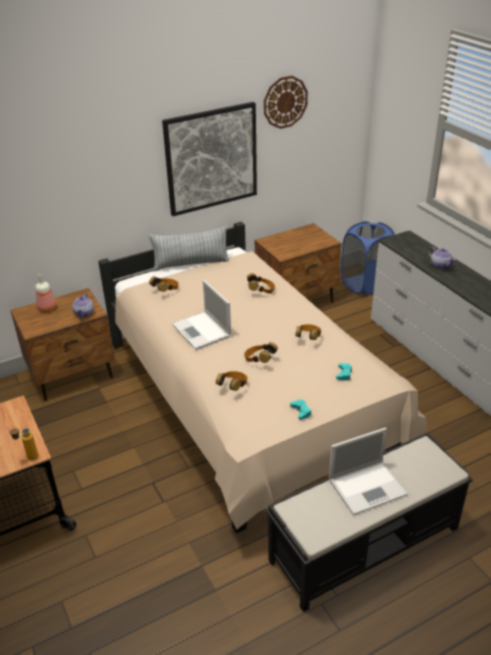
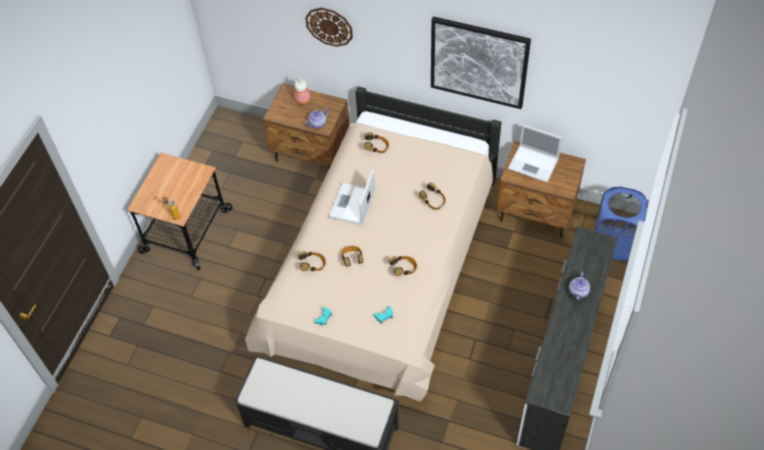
camera: 50 degrees right, 20 degrees up
pillow [149,226,229,271] -> none
wall clock [264,76,308,129] -> wall clock moved to [305,8,353,47]
laptop [329,428,408,515] -> laptop moved to [508,124,563,182]

